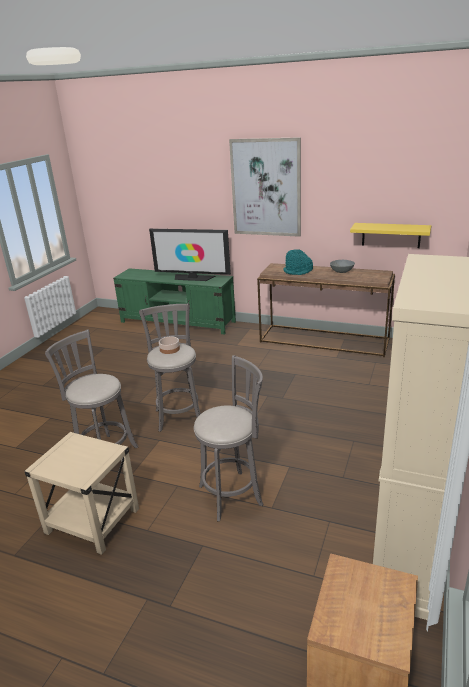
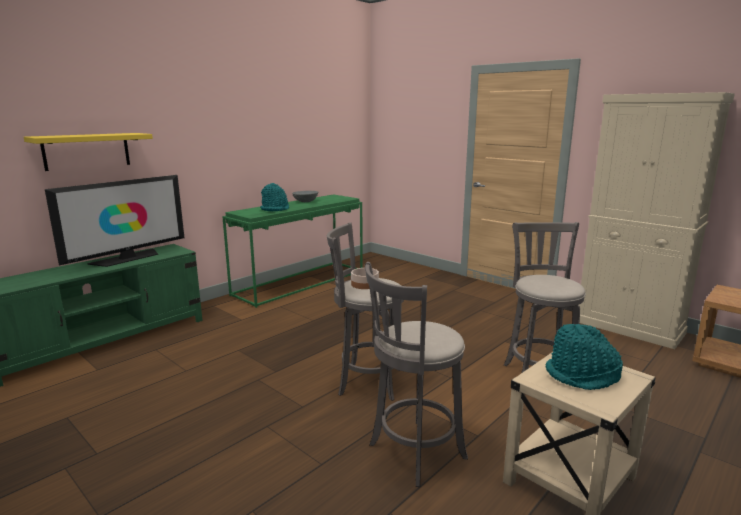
camera: 70 degrees left, 10 degrees down
picture [229,137,301,237] -> none
brown console table [257,263,395,357] -> green console table [222,194,363,308]
yellow shelf [350,223,431,248] -> yellow shelf moved to [24,133,153,171]
none -> turquoise hat [546,324,623,390]

